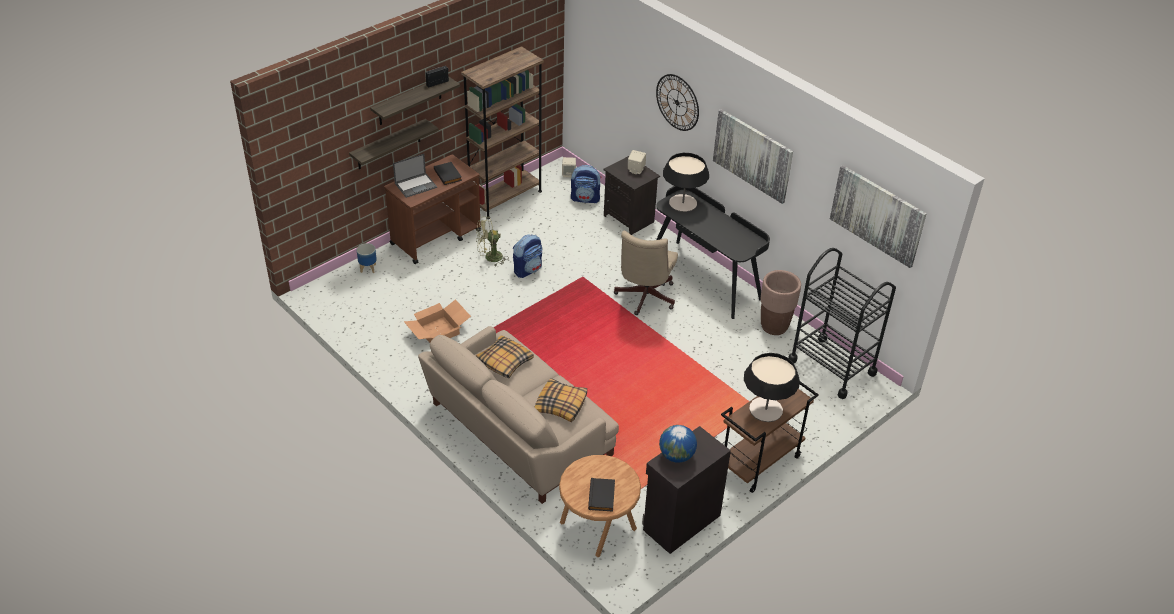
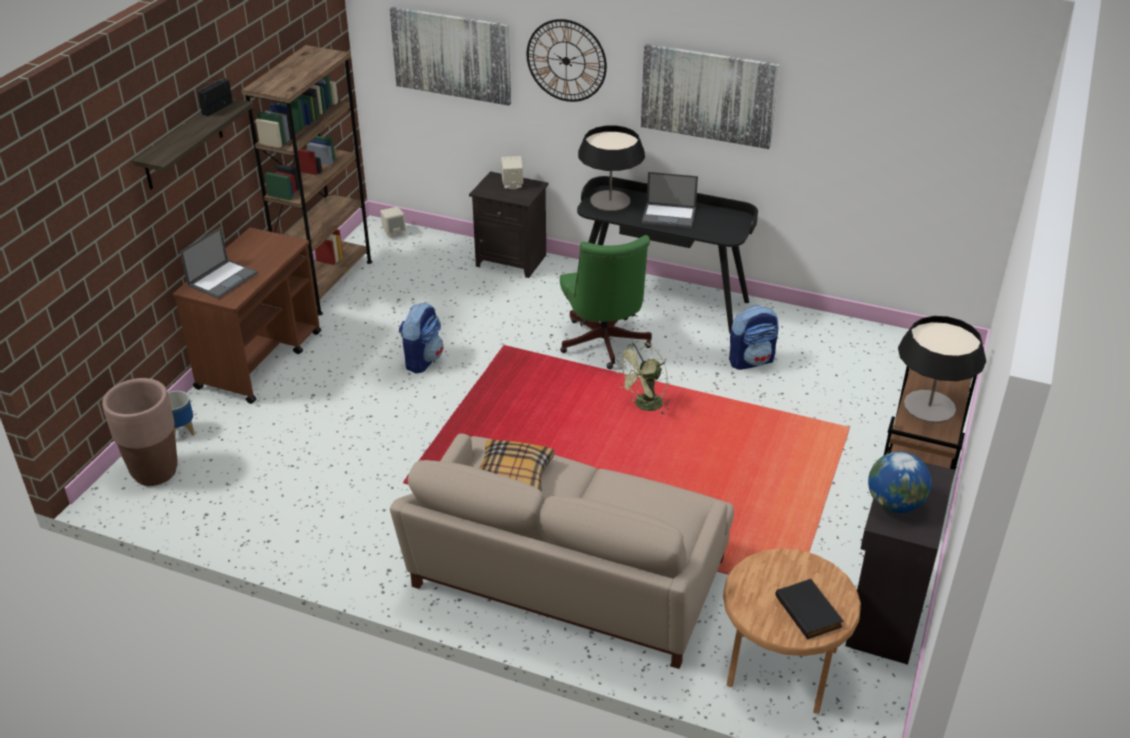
camera: 25 degrees left, 5 degrees down
shelf [349,119,439,169] -> none
cardboard box [404,299,471,343] -> none
black book [434,162,462,185] -> none
green fan [476,217,509,266] -> green fan moved to [615,341,670,415]
pillow [535,378,587,422] -> none
backpack [571,165,602,203] -> backpack moved to [729,305,778,370]
beige office chair [614,231,678,315] -> green office chair [560,235,652,369]
brown planter [761,270,801,335] -> brown planter moved to [102,378,178,486]
black cart [788,248,896,399] -> none
picture [830,165,927,268] -> picture moved to [389,7,511,106]
none -> laptop [642,172,698,228]

